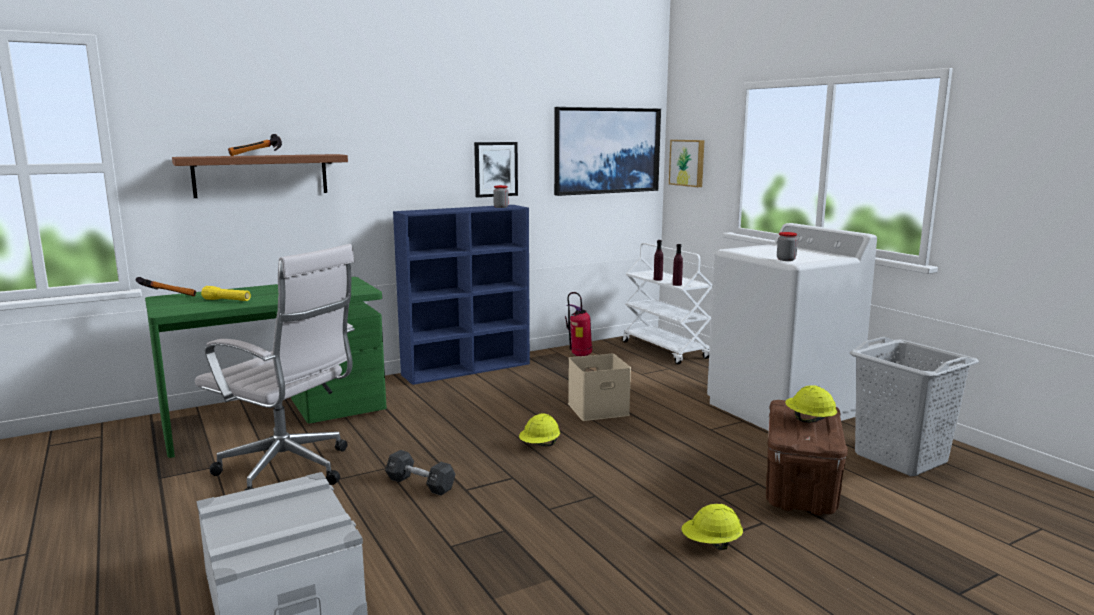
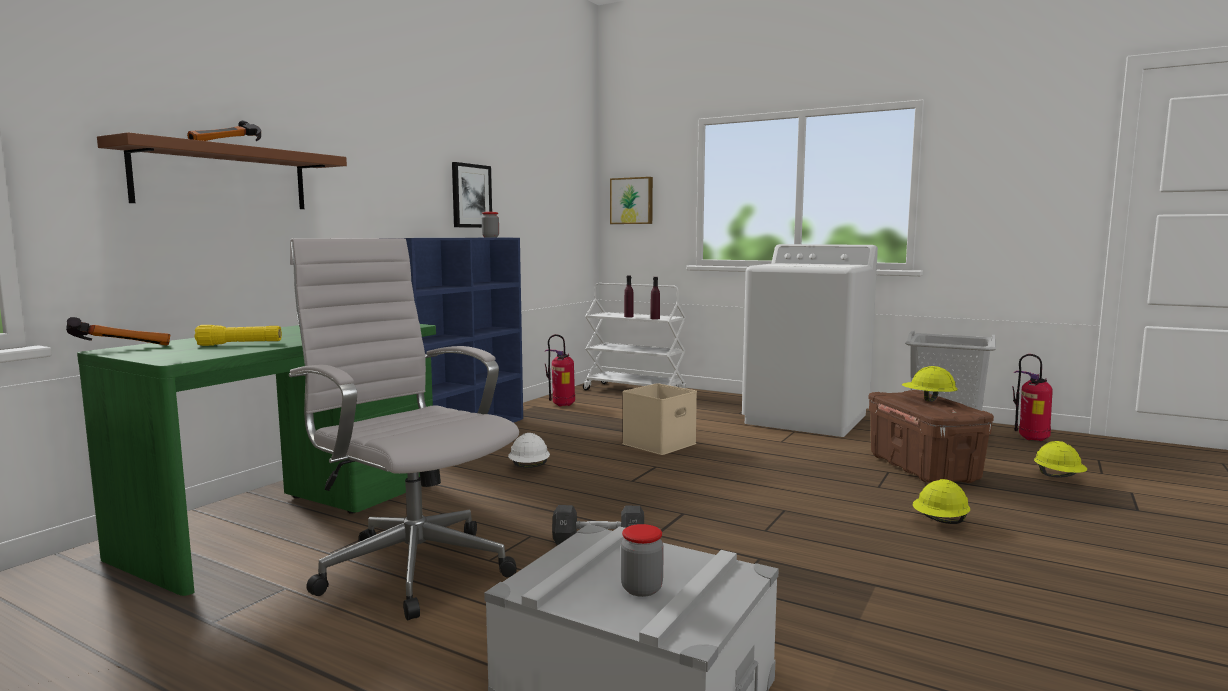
camera: 30 degrees left, 5 degrees down
white office chair [195,244,355,491] -> white office chair turned 135 degrees counterclockwise [289,238,519,620]
yellow hard hat [519,414,560,446] -> yellow hard hat moved to [1034,441,1087,478]
picture [554,107,661,196] -> none
jar [777,232,798,261] -> jar moved to [621,524,664,597]
none -> white hard hat [508,433,550,468]
none -> fire extinguisher [1012,354,1053,441]

